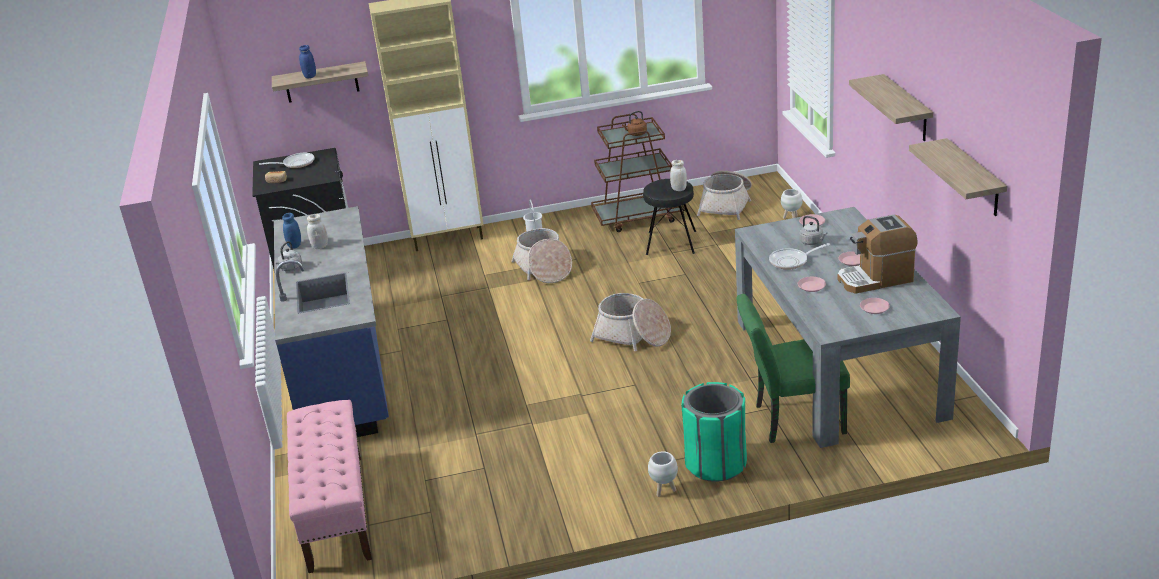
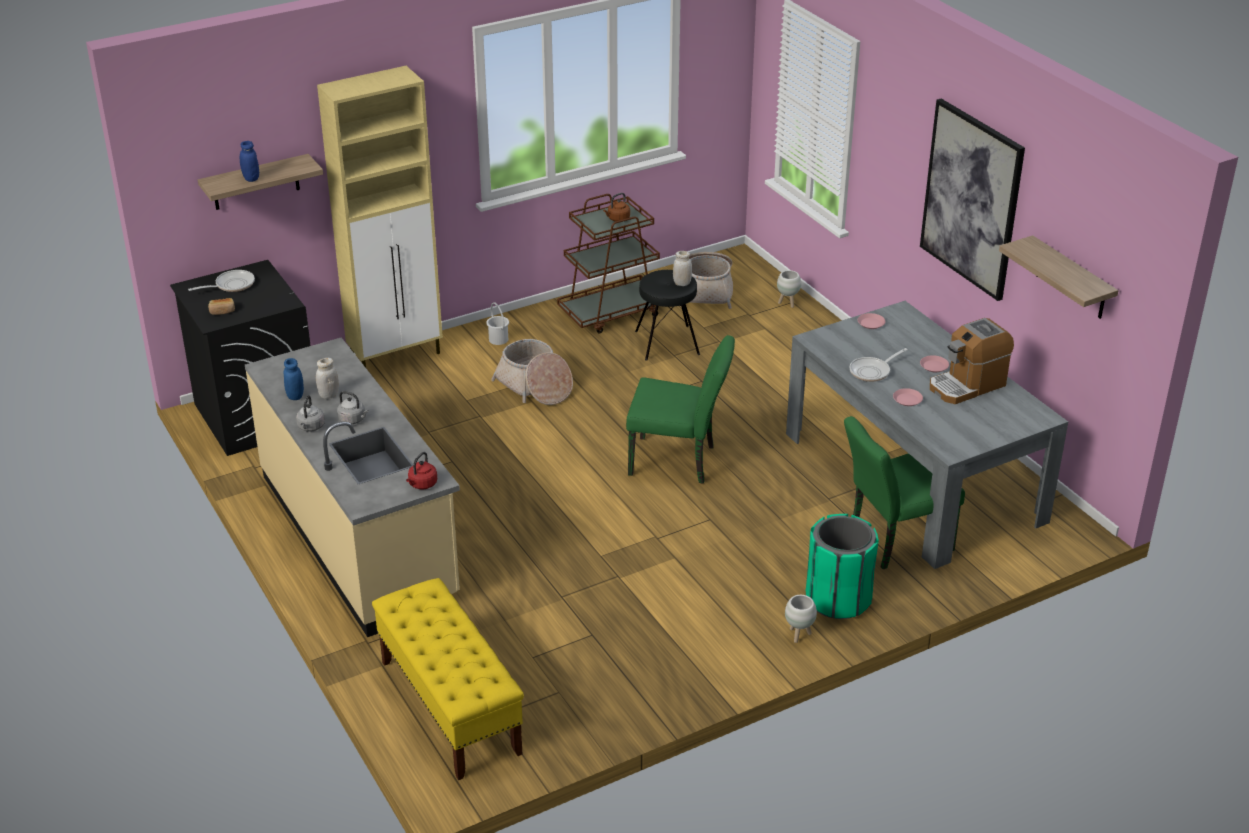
camera: 20 degrees left, 5 degrees up
blue counter [274,206,389,437] -> beige counter [245,337,460,637]
pink bench [287,400,372,573] -> yellow bench [372,578,524,780]
basket [590,293,671,351] -> green chair [626,335,735,484]
grey kettle [800,216,827,245] -> grey kettle moved to [337,391,369,424]
shelf [849,74,933,141] -> picture [920,99,1025,301]
pink plate [860,298,890,314] -> none
none -> red kettle [406,452,437,489]

